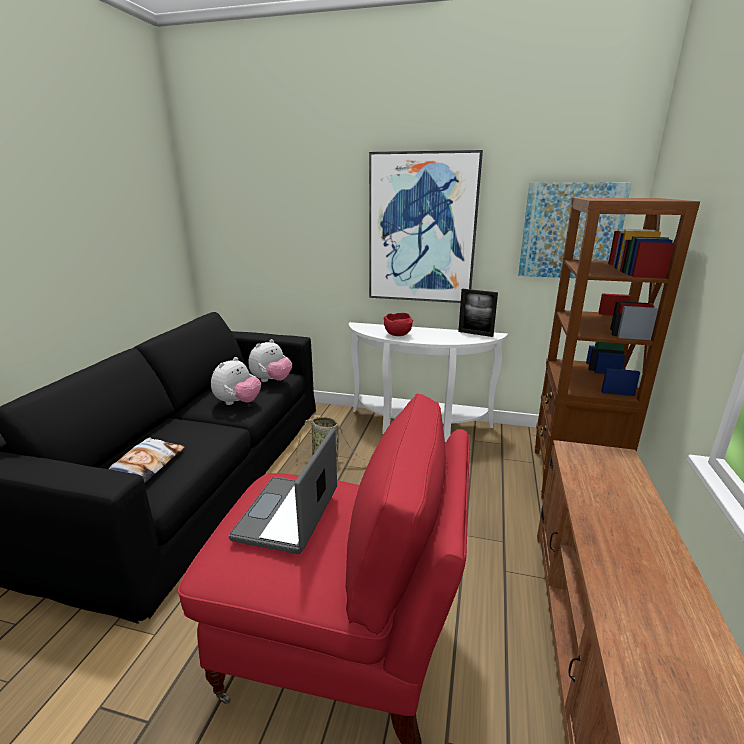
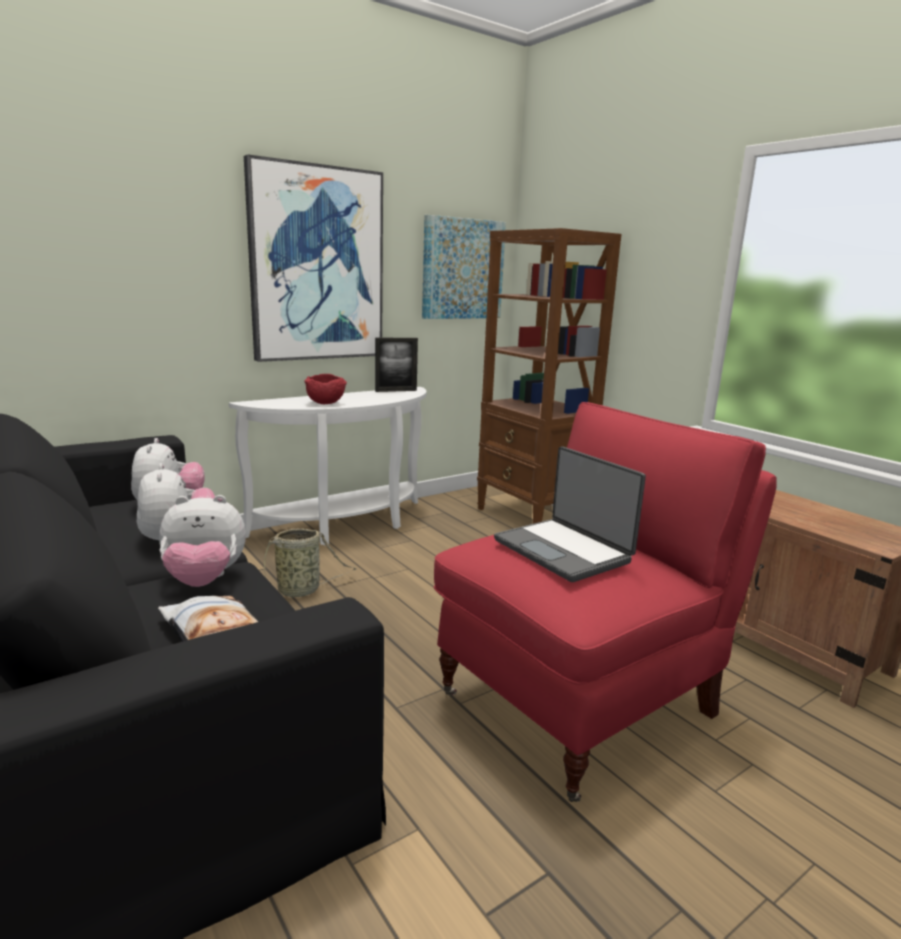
camera: 50 degrees left, 5 degrees down
none -> plush toy [160,495,246,587]

